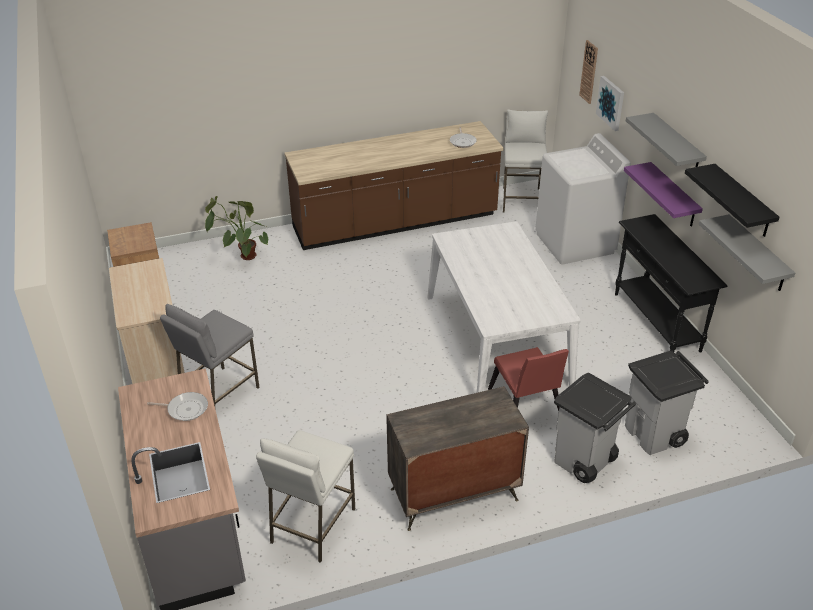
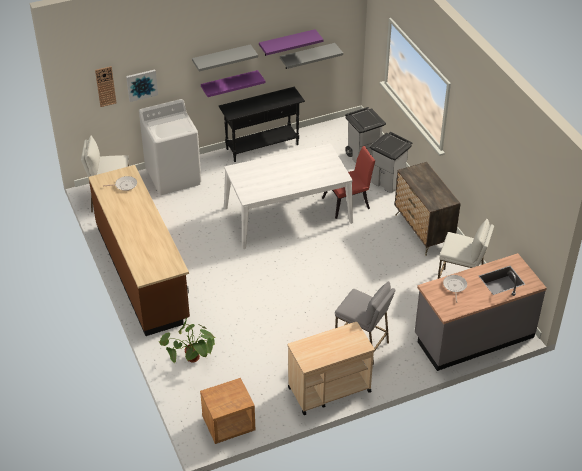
camera: 95 degrees left, 5 degrees up
black shelf [685,164,780,237] -> purple shelf [259,29,324,56]

